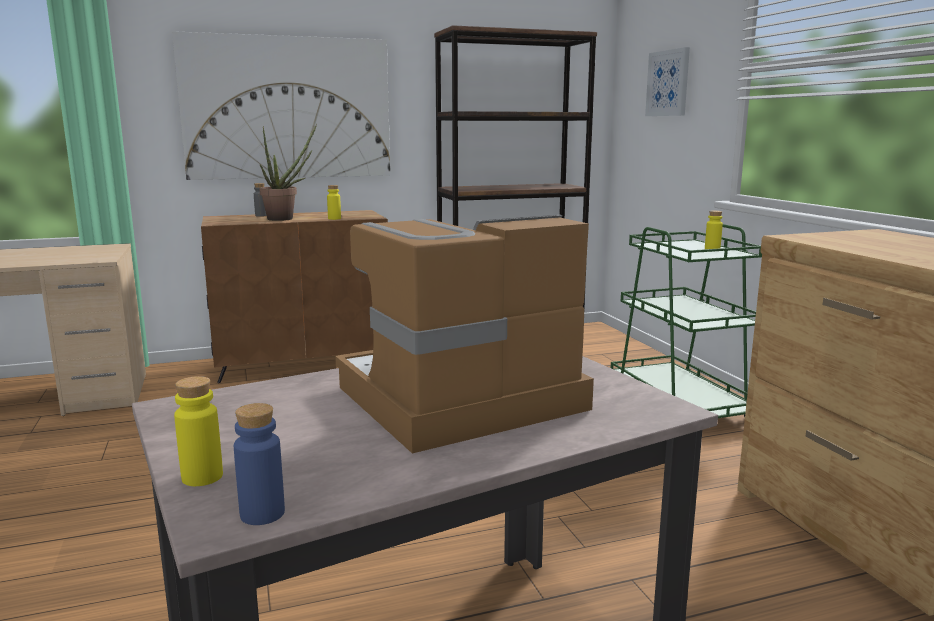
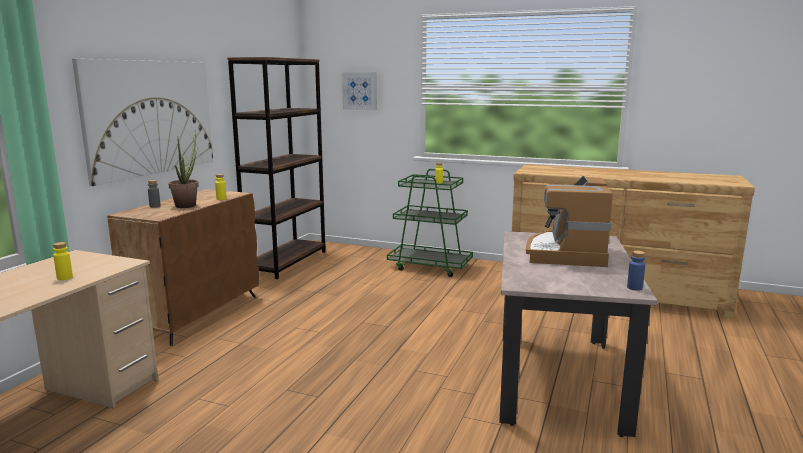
camera: 50 degrees left, 0 degrees up
yellow bottle [174,376,223,486] -> yellow bottle moved to [53,242,73,280]

